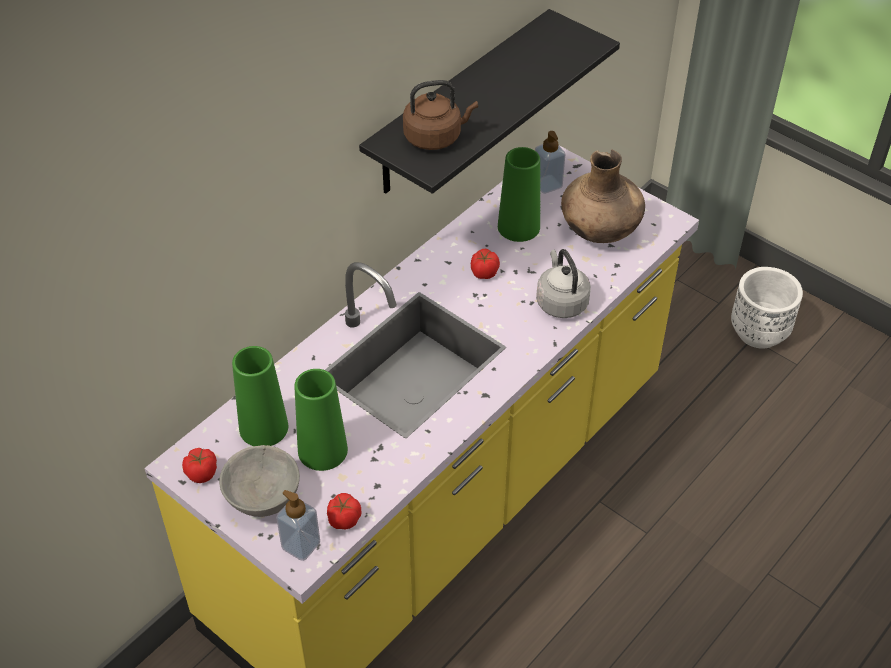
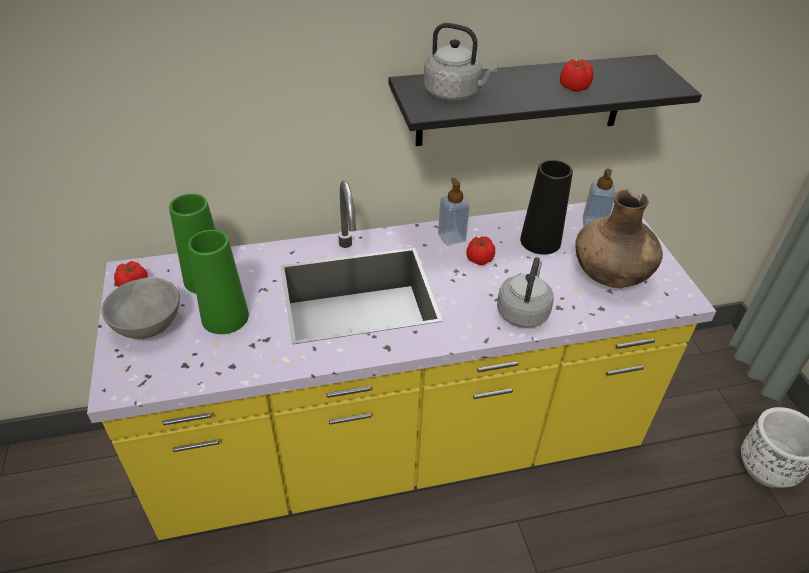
camera: 35 degrees right, 5 degrees down
soap dispenser [276,490,320,561] -> soap dispenser moved to [438,178,470,245]
tomato [327,493,361,529] -> tomato moved to [560,59,594,92]
brown kettle [403,80,478,150] -> grey kettle [424,23,498,101]
green vase [498,147,540,242] -> black vase [520,160,573,255]

